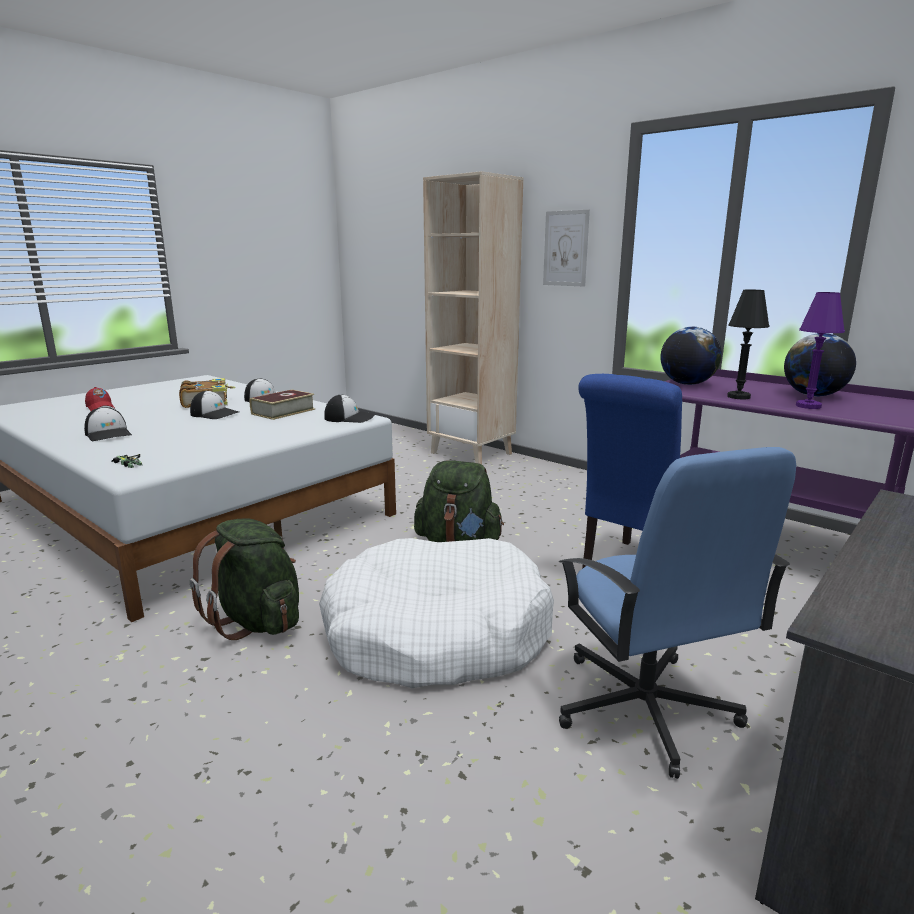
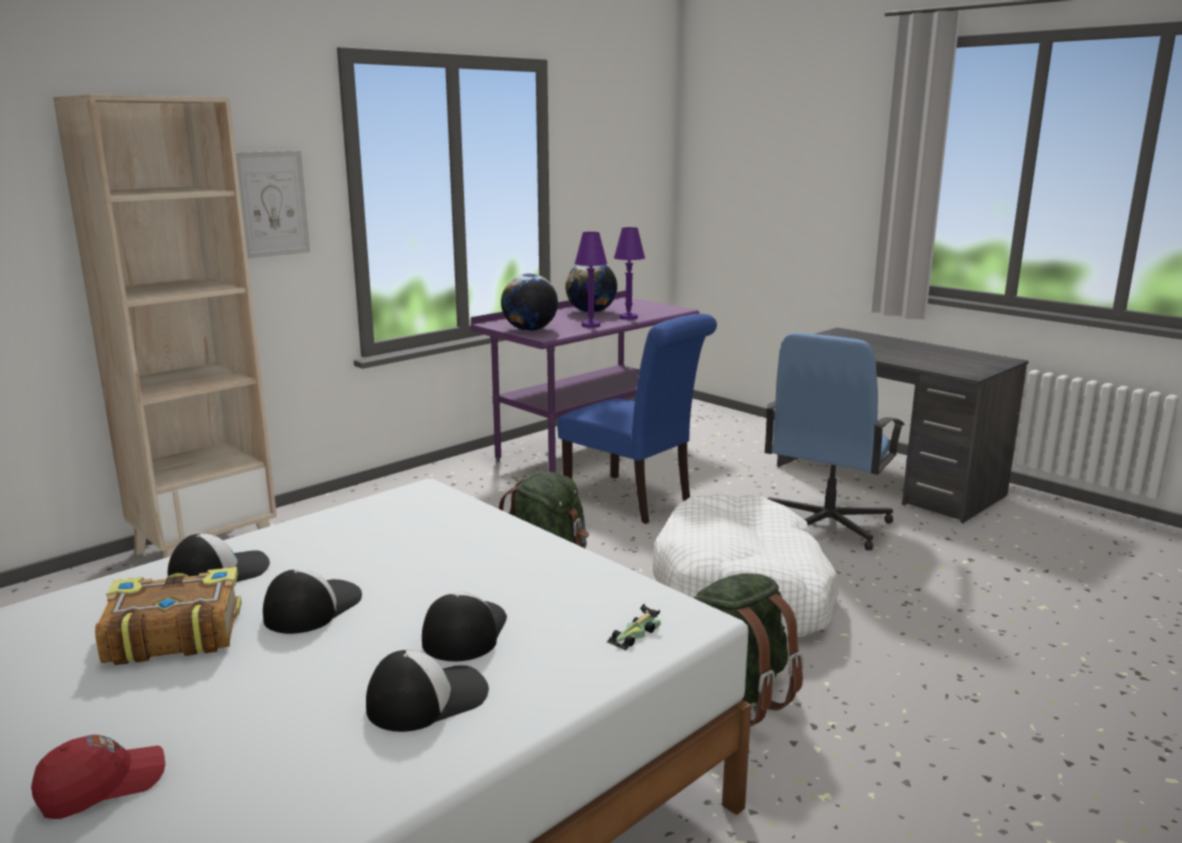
camera: 85 degrees left, 0 degrees up
book [250,390,315,420] -> none
cap [324,394,375,423] -> cap moved to [422,592,507,661]
blue office chair [559,447,796,779] -> blue office chair turned 135 degrees clockwise [765,332,905,551]
black table lamp [727,290,769,399] -> purple table lamp [575,232,607,328]

